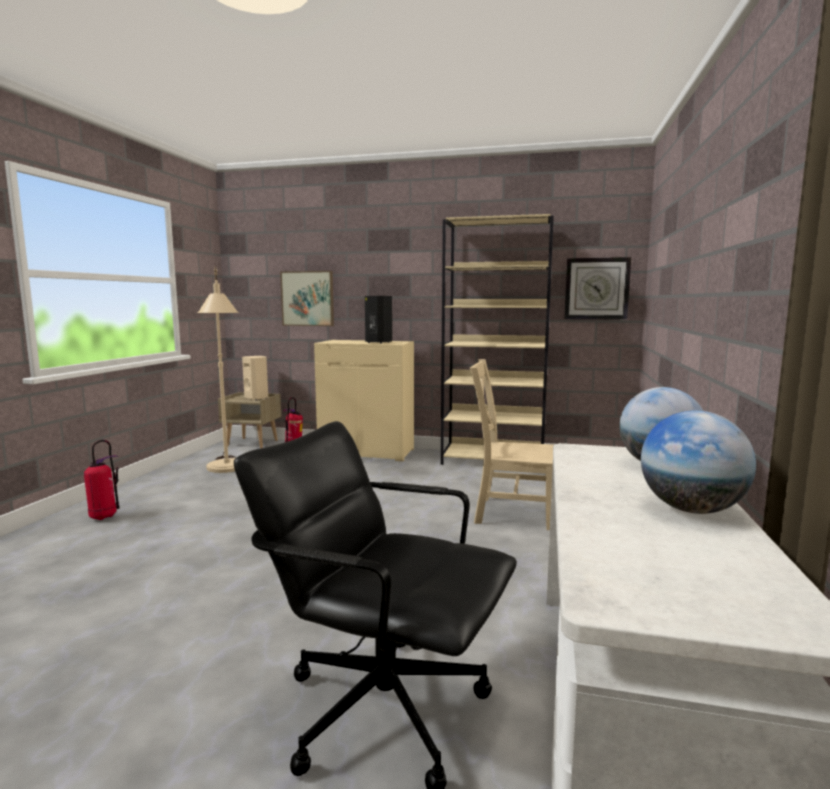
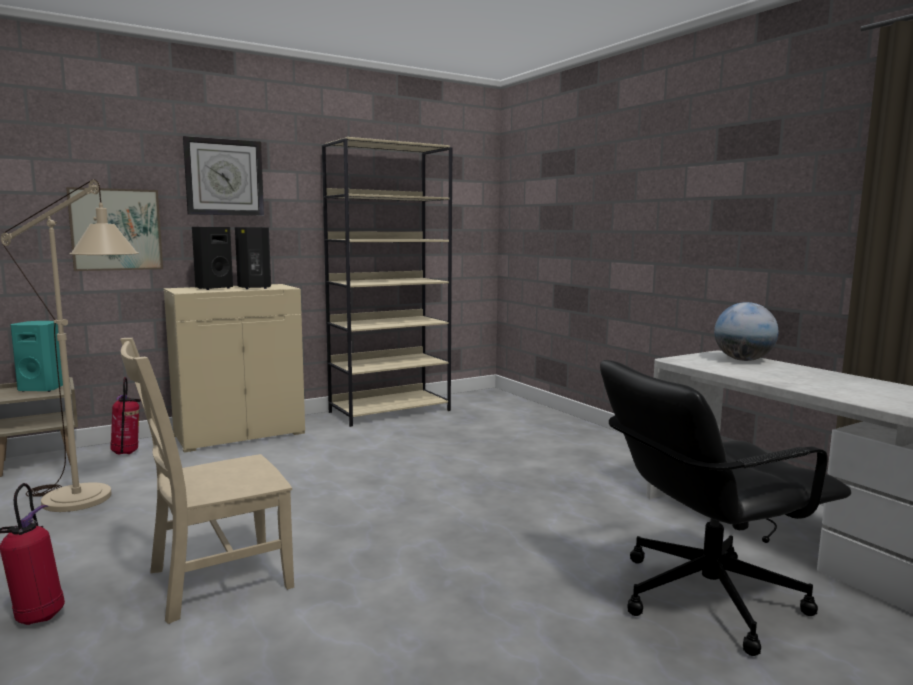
camera: 45 degrees left, 0 degrees up
beige speaker [242,356,268,400] -> turquoise speaker [10,321,63,392]
beige chair [470,359,554,530] -> beige chair moved to [120,338,294,624]
wall clock [564,257,631,320] -> wall clock moved to [183,136,264,216]
globe [641,411,756,514] -> none
none -> black speaker [192,227,233,290]

